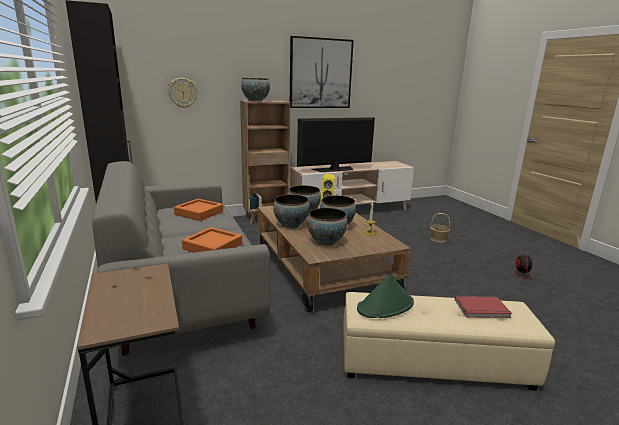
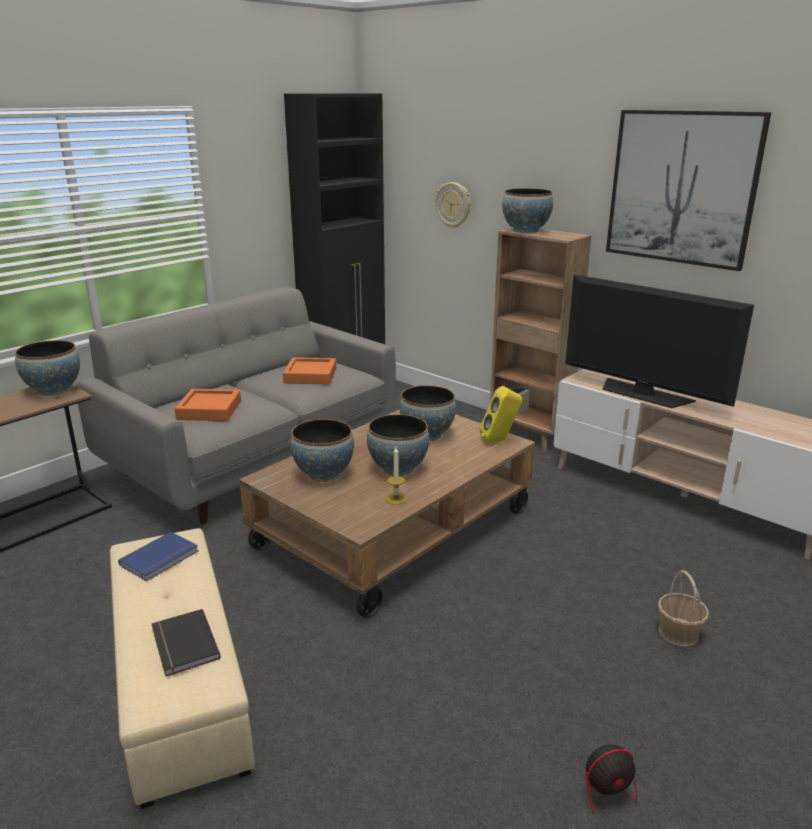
camera: 65 degrees right, 5 degrees up
bowl [273,194,309,229] -> bowl moved to [15,340,80,396]
green hat [357,273,414,318] -> blue book [118,532,199,581]
red book [455,296,512,318] -> black book [152,609,221,676]

